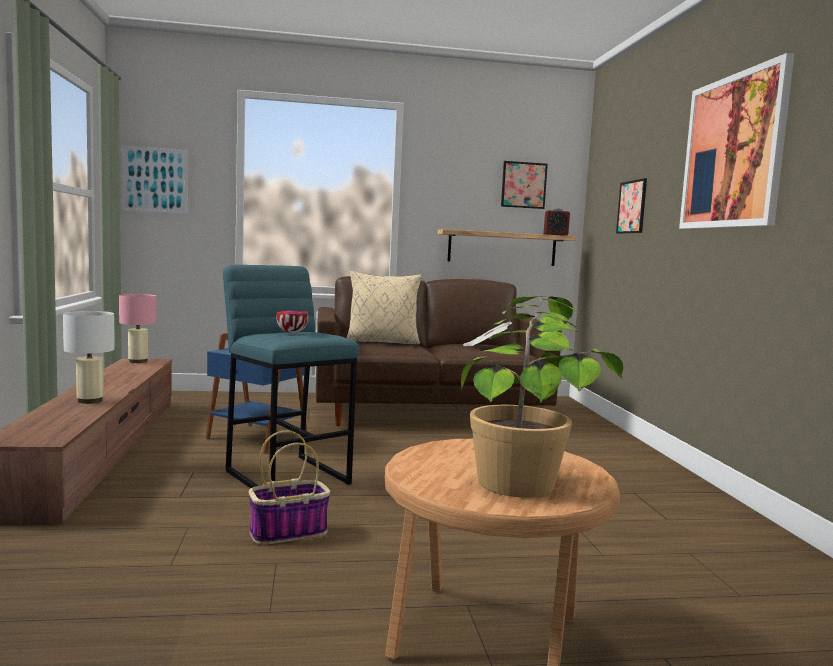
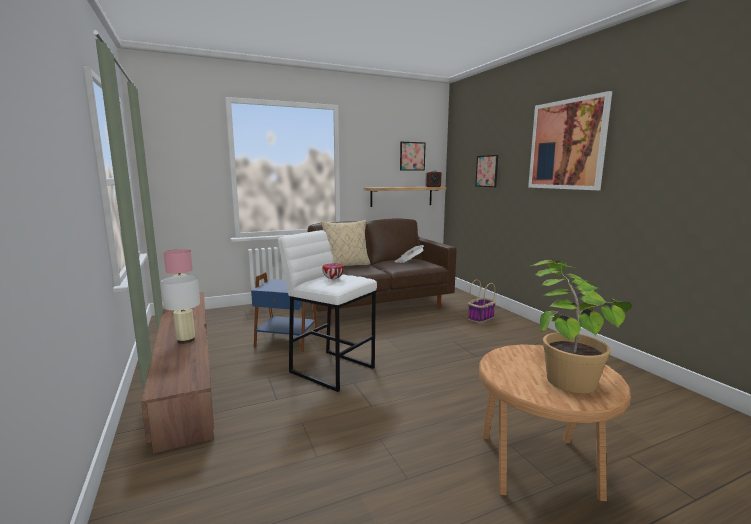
camera: 15 degrees left, 5 degrees up
picture [121,146,188,214] -> none
turquoise stool [223,265,359,488] -> white stool [278,230,377,392]
basket [248,430,331,545] -> basket moved to [468,279,496,323]

